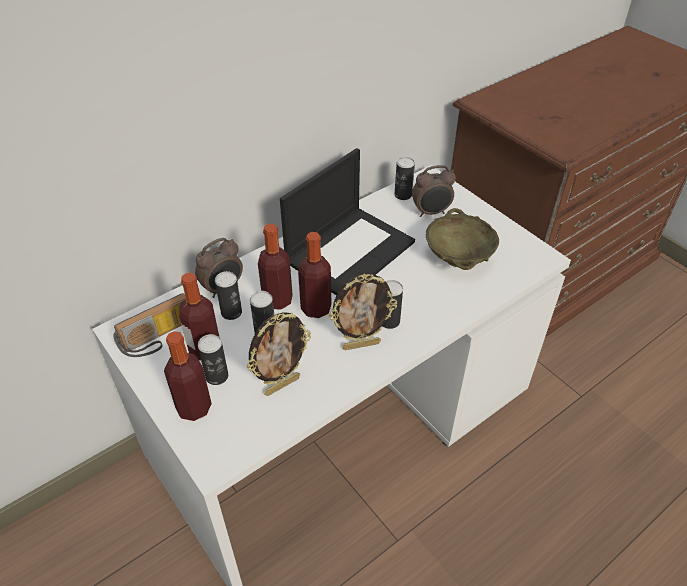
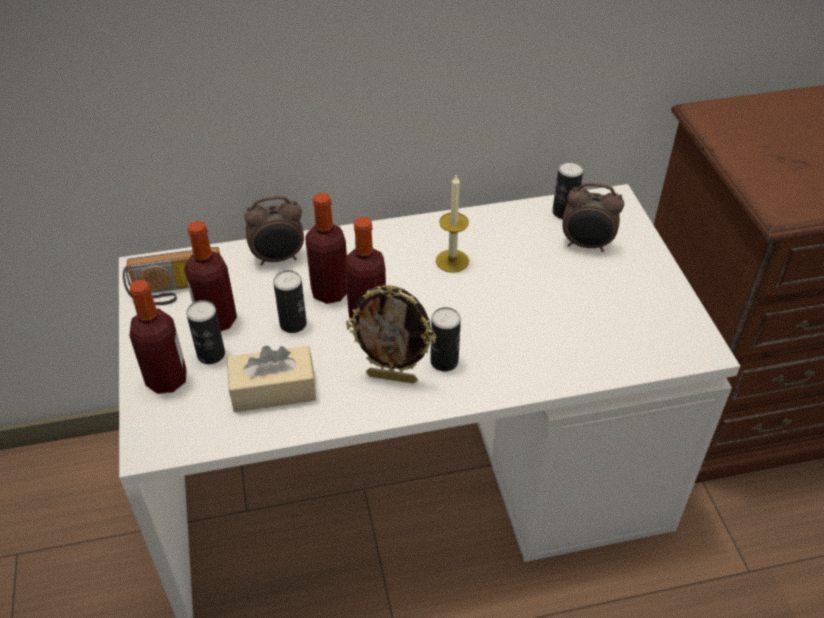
camera: 25 degrees right, 0 degrees up
can [215,271,242,320] -> none
picture frame [246,312,311,396] -> beige tissue box [227,346,316,412]
laptop [280,148,415,296] -> candle [436,175,469,273]
beige bowl [426,208,499,270] -> none

